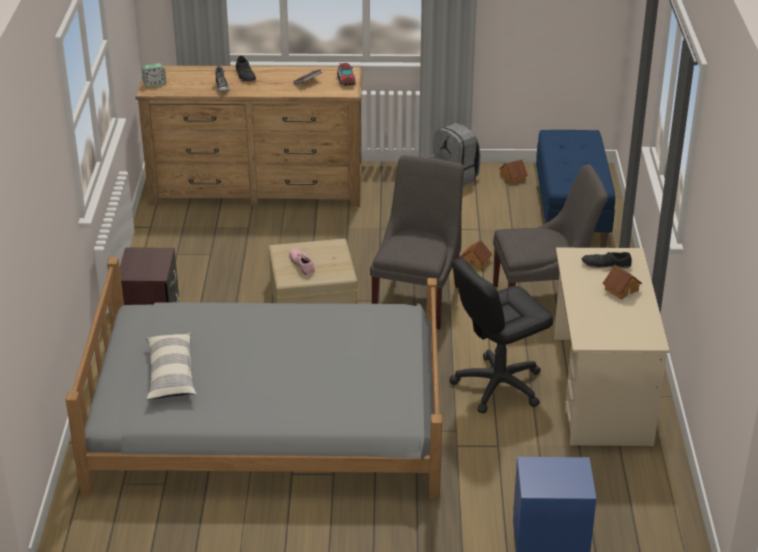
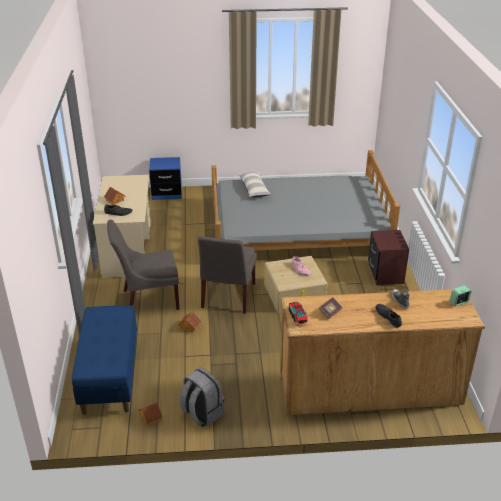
camera: 175 degrees right, 0 degrees up
pillow [146,333,196,400] -> pillow moved to [238,172,272,197]
black office chair [449,258,553,414] -> none

